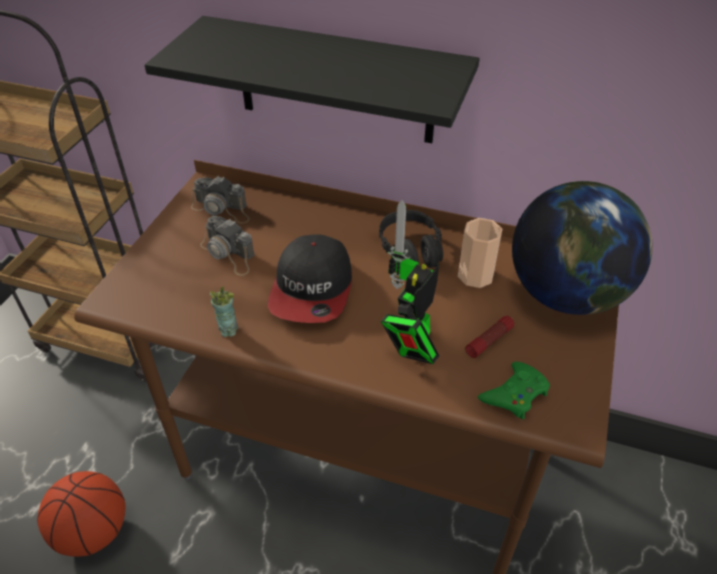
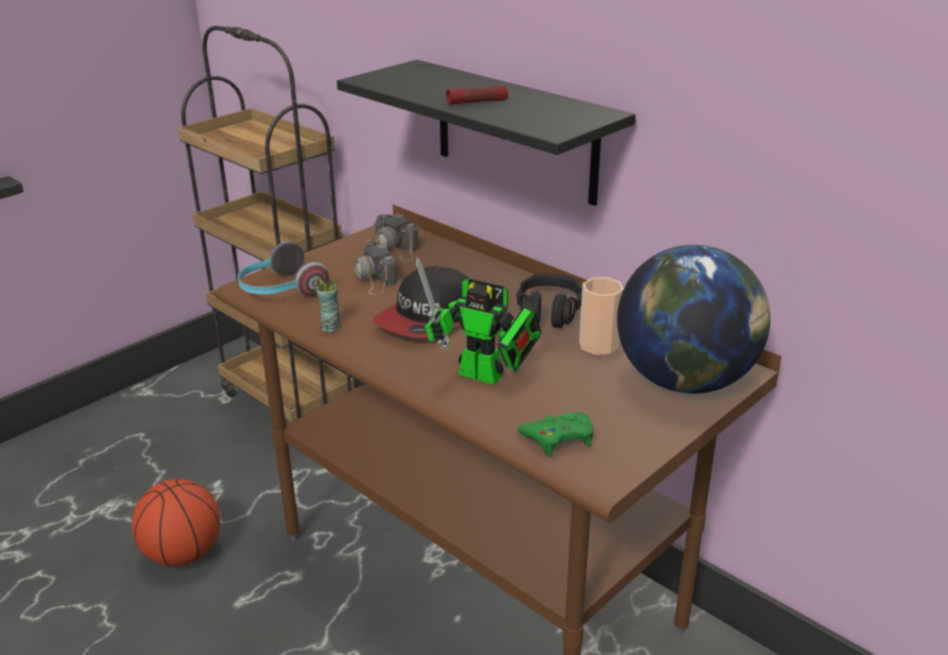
camera: 25 degrees right, 15 degrees down
toy robot [381,200,439,364] -> toy robot turned 120 degrees counterclockwise [416,258,542,385]
flashlight [465,316,514,358] -> flashlight moved to [446,85,508,105]
none -> headphones [238,241,329,297]

